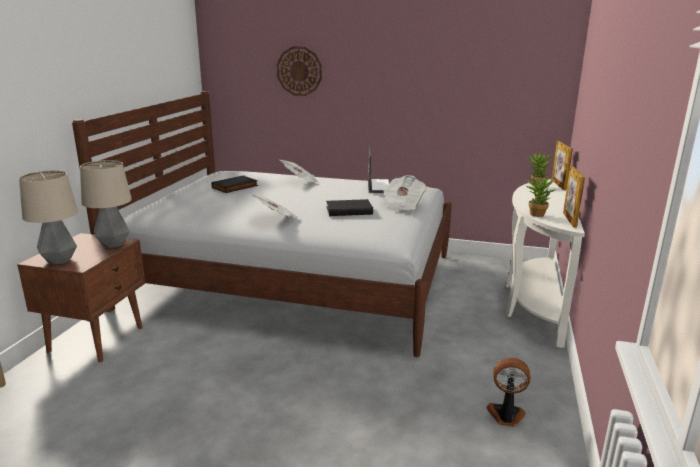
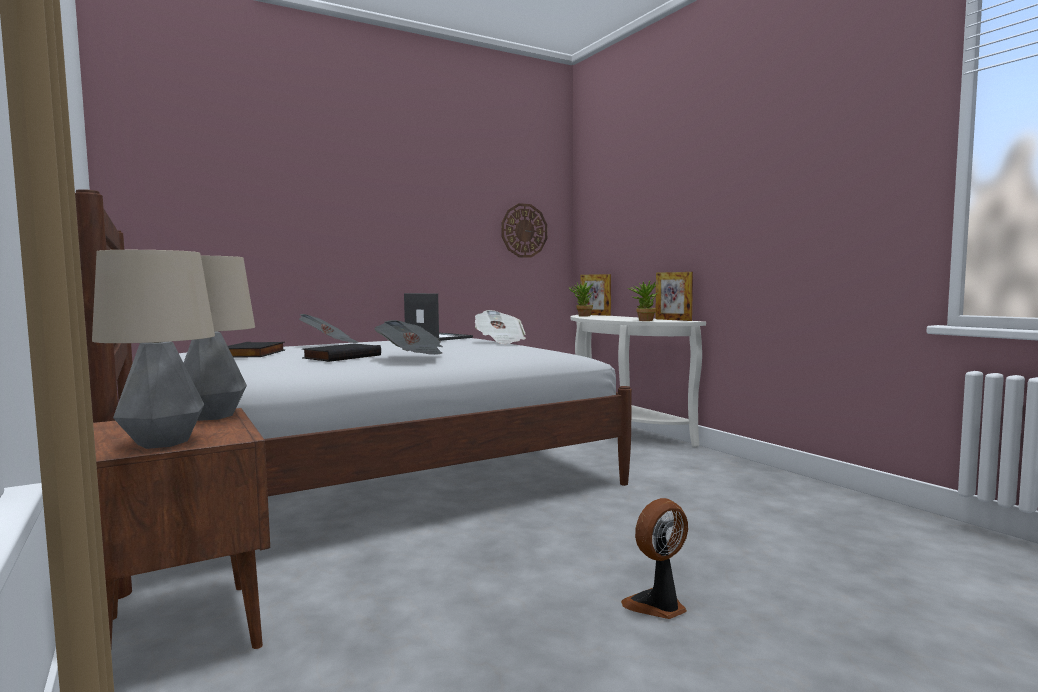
camera: 45 degrees left, 15 degrees down
wall clock [277,46,322,96] -> wall clock moved to [501,203,547,258]
black book [326,199,373,216] -> black book moved to [302,343,381,362]
fan [486,358,531,427] -> fan moved to [621,498,688,619]

